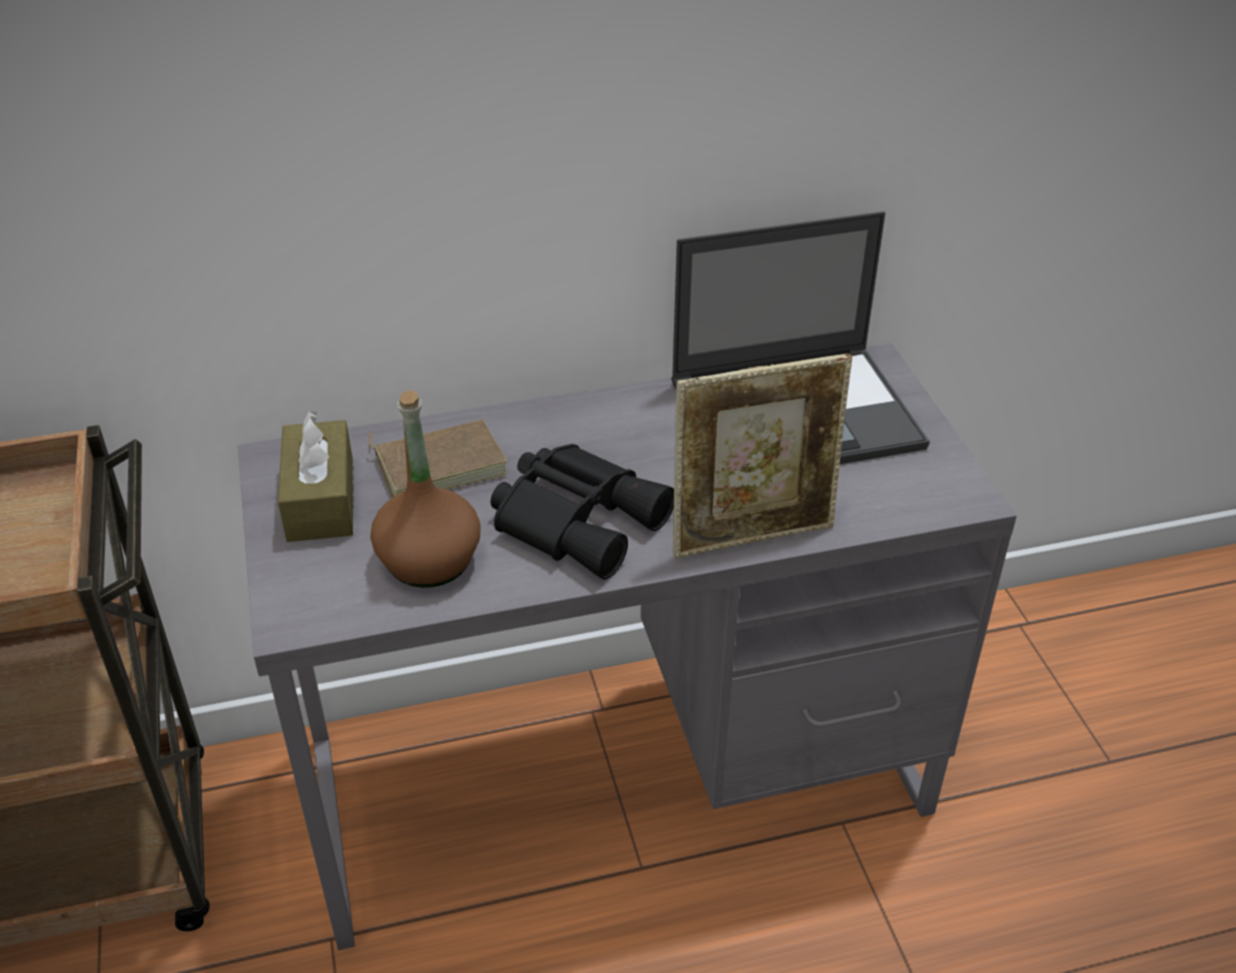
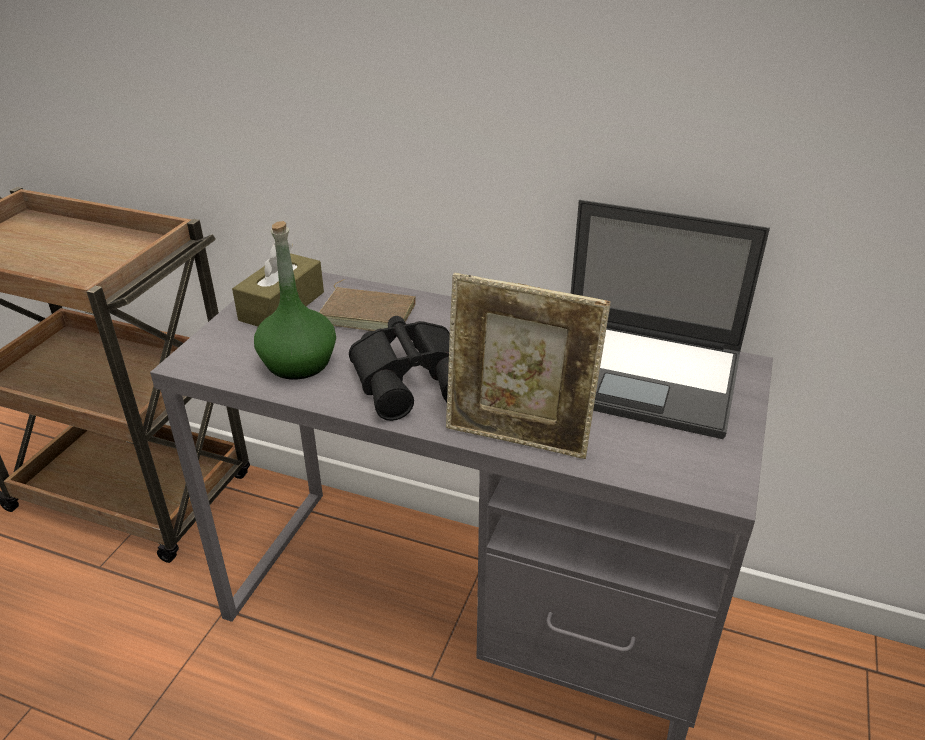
camera: 35 degrees right, 5 degrees down
brown bottle [370,390,481,588] -> green bottle [254,221,336,380]

